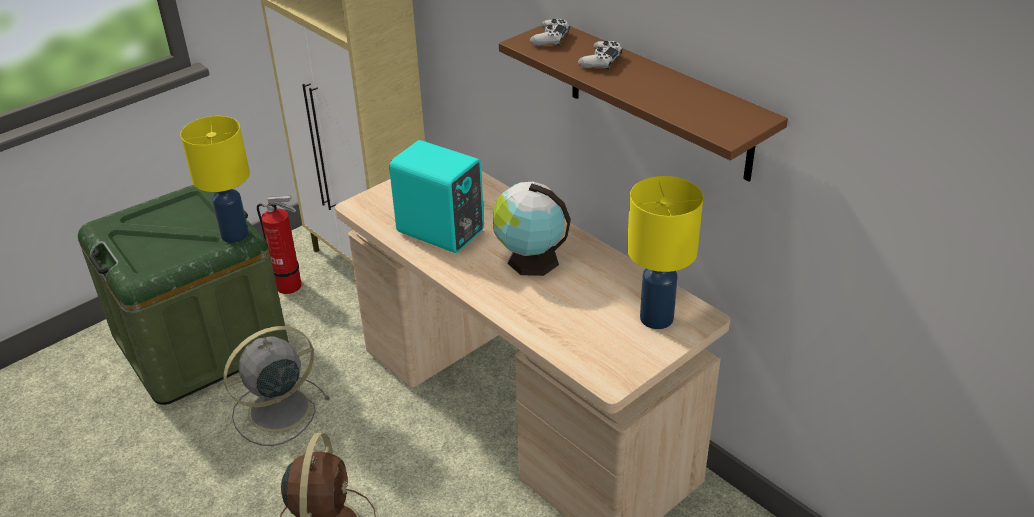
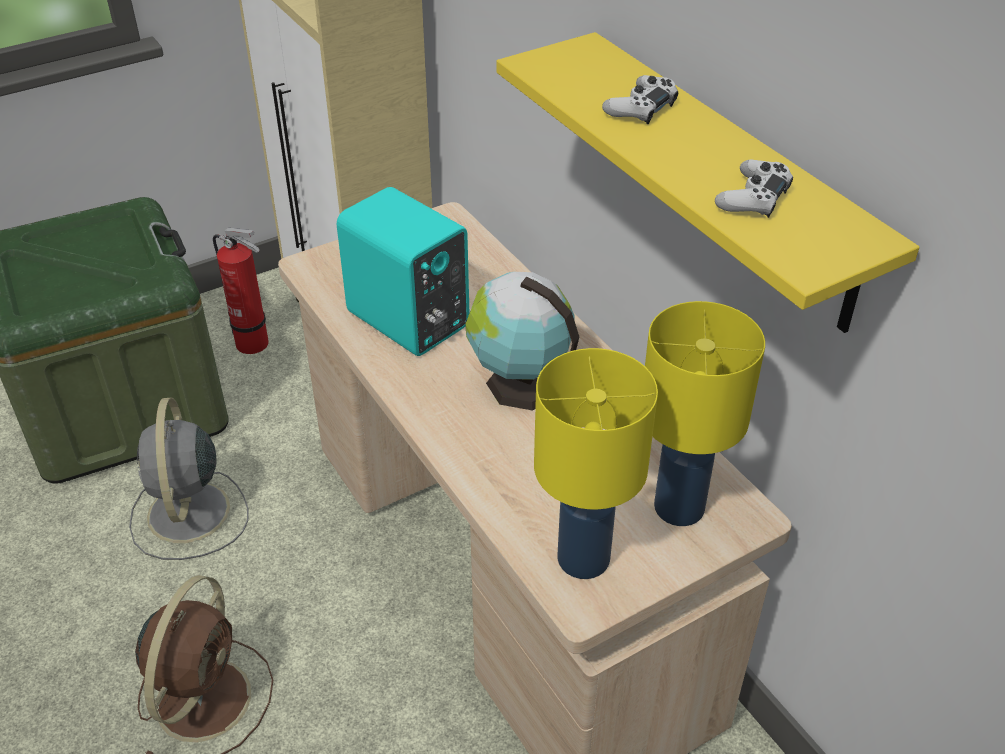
camera: 10 degrees right, 5 degrees up
yellow table lamp [180,116,250,243] -> yellow table lamp moved to [534,348,658,579]
grey fan [224,326,330,446] -> grey fan turned 75 degrees counterclockwise [129,397,248,560]
brown shelf [499,26,788,182] -> yellow shelf [496,32,919,333]
white game controller [530,19,570,46] -> white game controller moved to [715,159,793,218]

